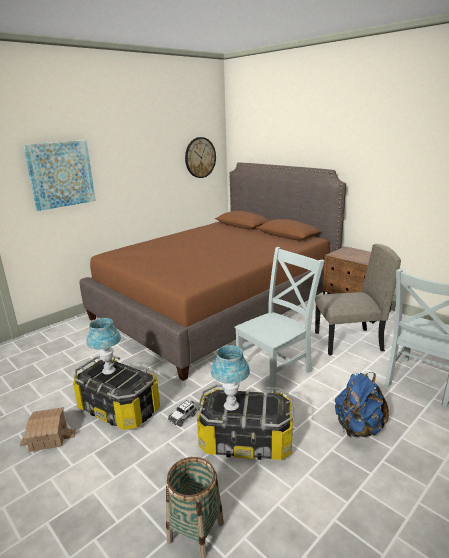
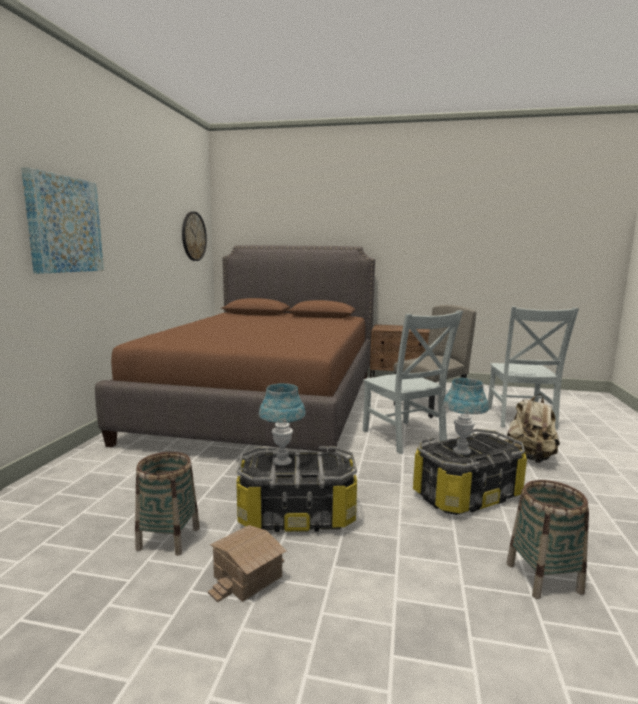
camera: 35 degrees left, 10 degrees down
toy car [168,400,197,427] -> none
grey chair [234,247,324,393] -> grey chair turned 135 degrees clockwise [363,310,463,454]
blue backpack [335,372,389,437] -> beige backpack [505,394,560,463]
none -> basket [135,452,200,556]

